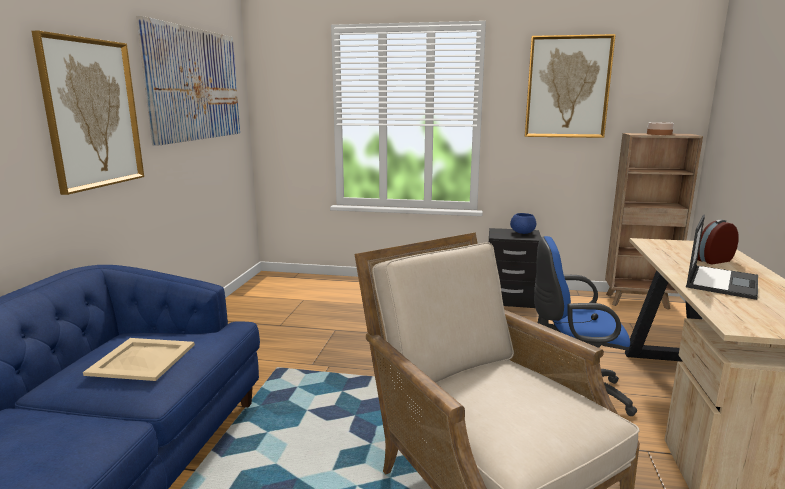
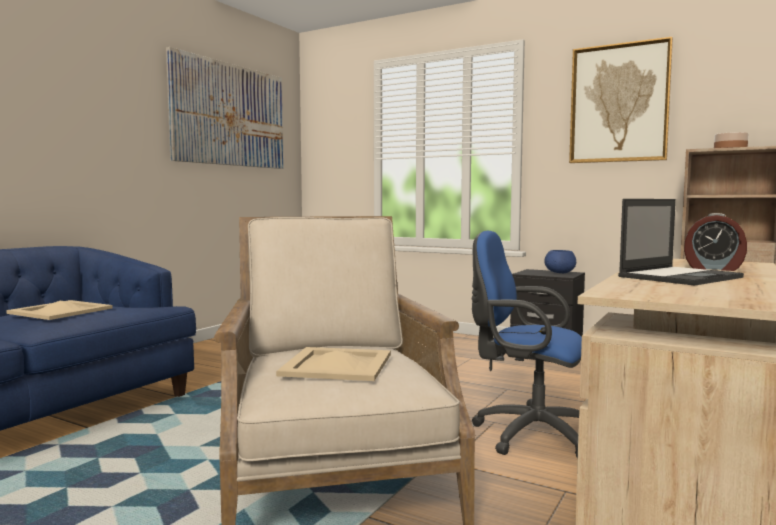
camera: 20 degrees right, 10 degrees down
picture [32,31,144,195] -> none
alarm clock [697,220,738,264] -> alarm clock turned 150 degrees counterclockwise [684,213,747,271]
none -> beige tray [276,347,391,381]

